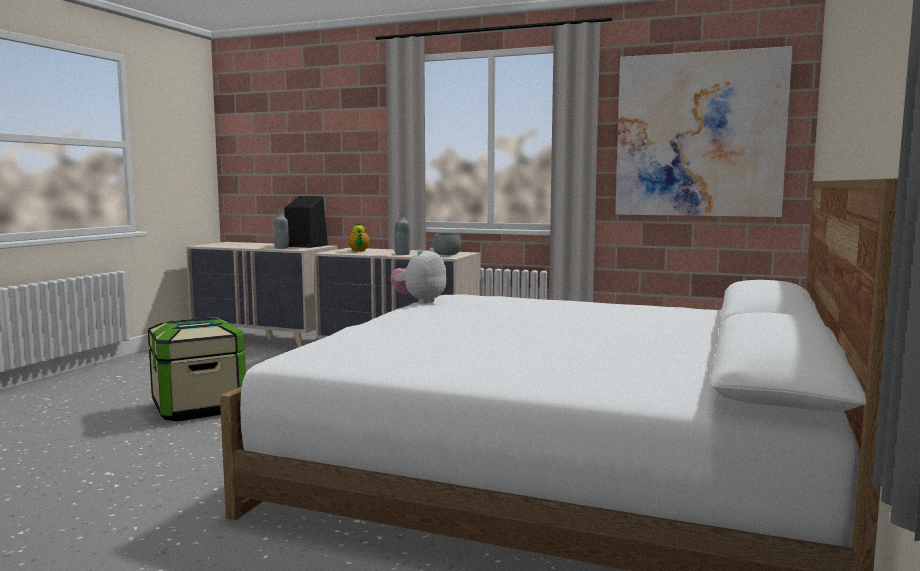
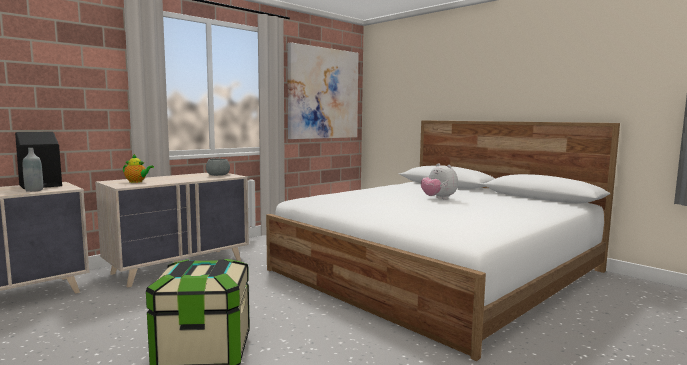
camera: 65 degrees left, 0 degrees up
plush toy [390,248,447,303] -> plush toy moved to [421,163,458,200]
grey bottle [394,212,410,255] -> none

